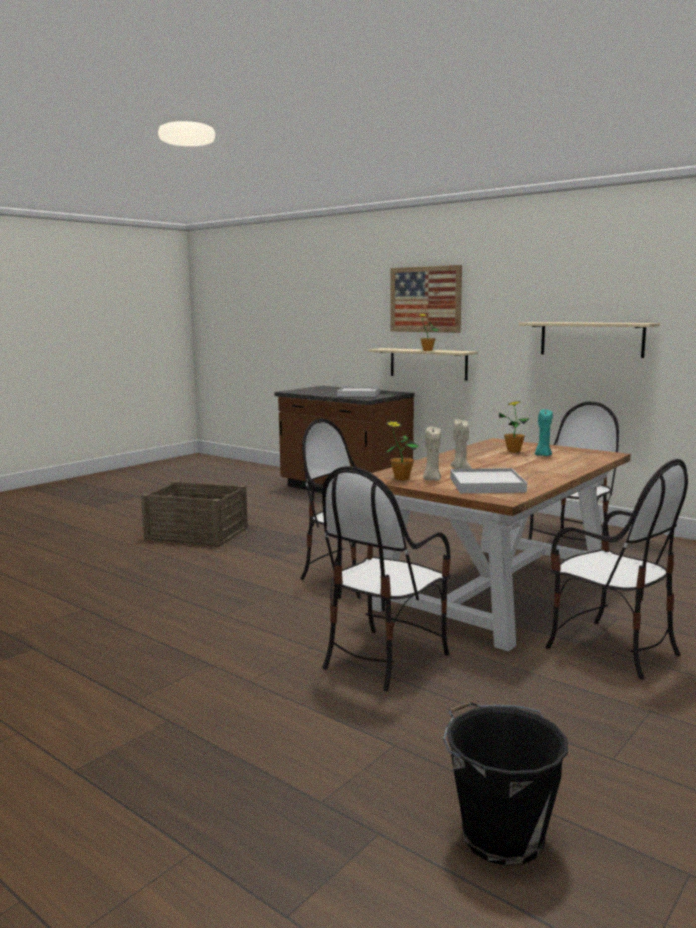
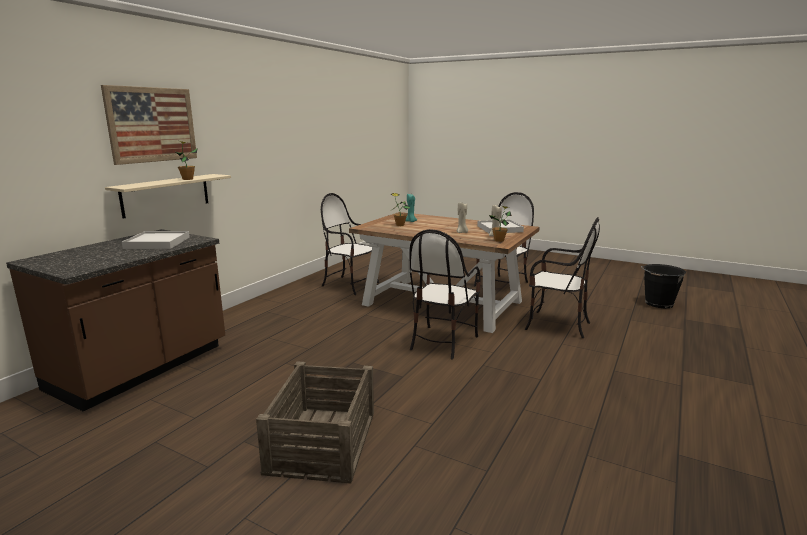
camera: 100 degrees left, 5 degrees up
beige shelf [519,322,660,358] -> none

